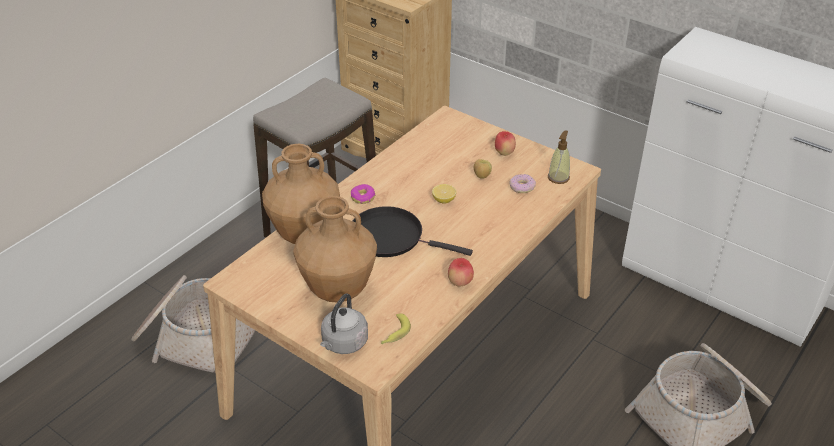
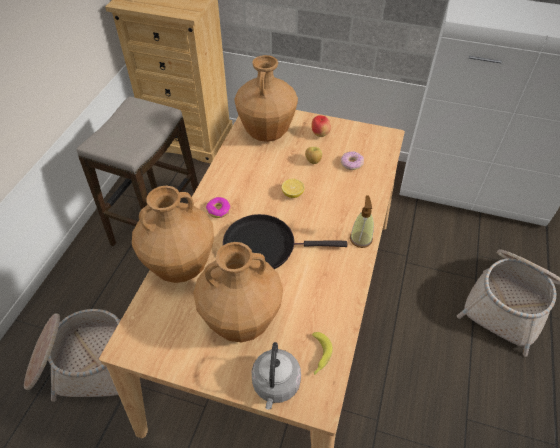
camera: 20 degrees left, 10 degrees up
apple [448,258,474,287] -> none
soap dispenser [548,130,570,184] -> soap dispenser moved to [350,195,374,248]
none -> brown vase [234,55,298,142]

